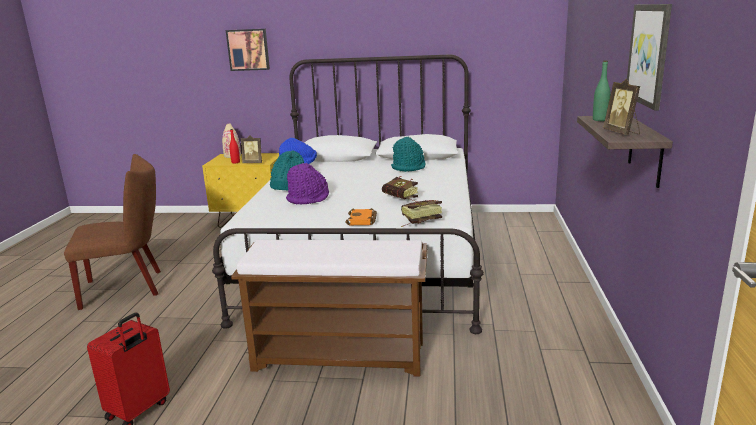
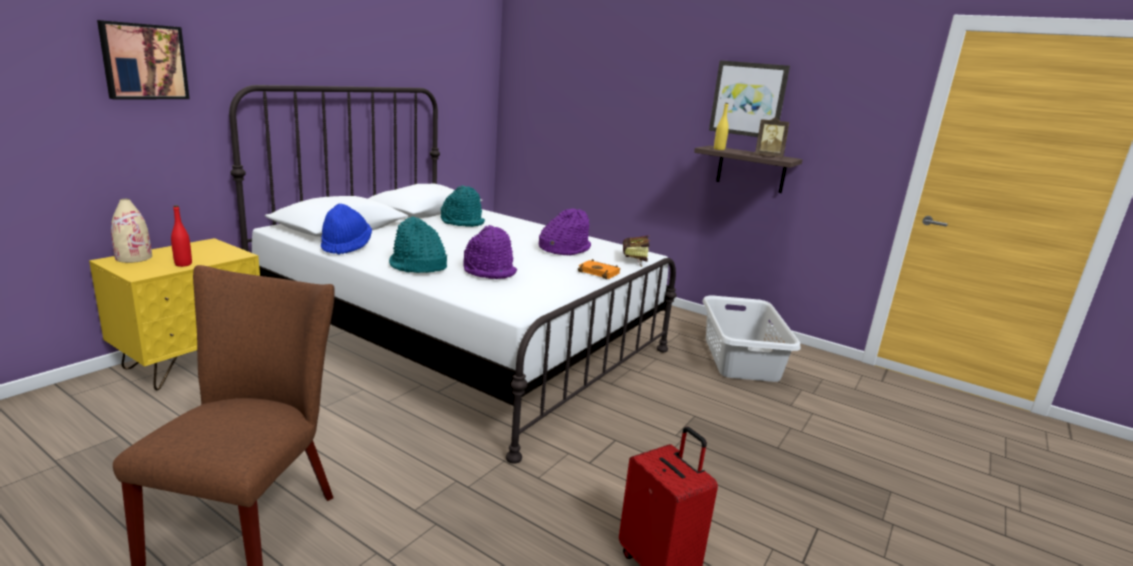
camera: 65 degrees left, 0 degrees up
brown bench [231,240,427,377] -> none
picture frame [241,136,262,163] -> none
book [382,176,418,202] -> purple hat [539,208,591,256]
green bottle [593,60,611,121] -> yellow bottle [714,103,729,150]
none -> grey laundry basket [702,295,801,382]

